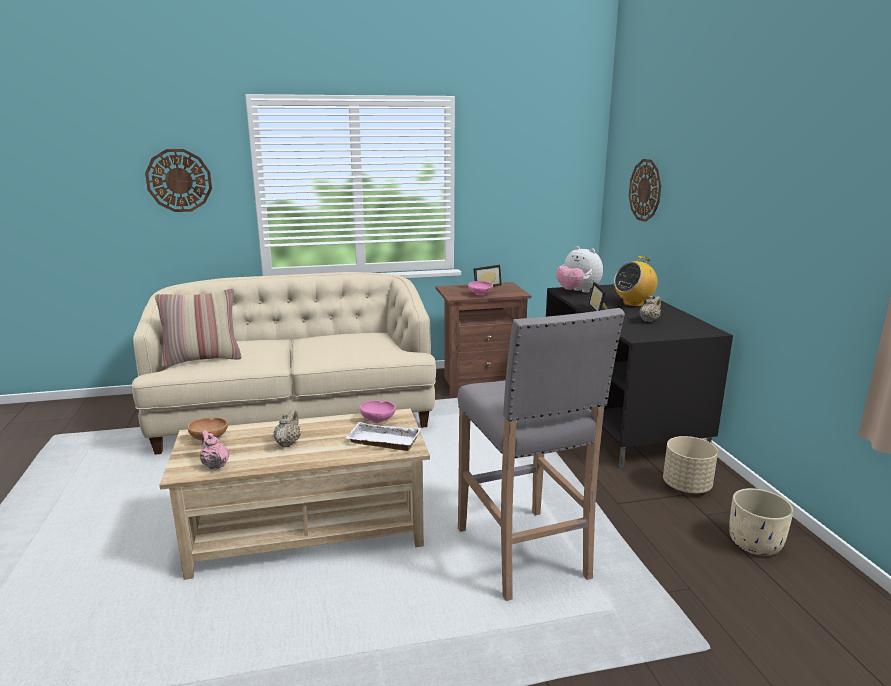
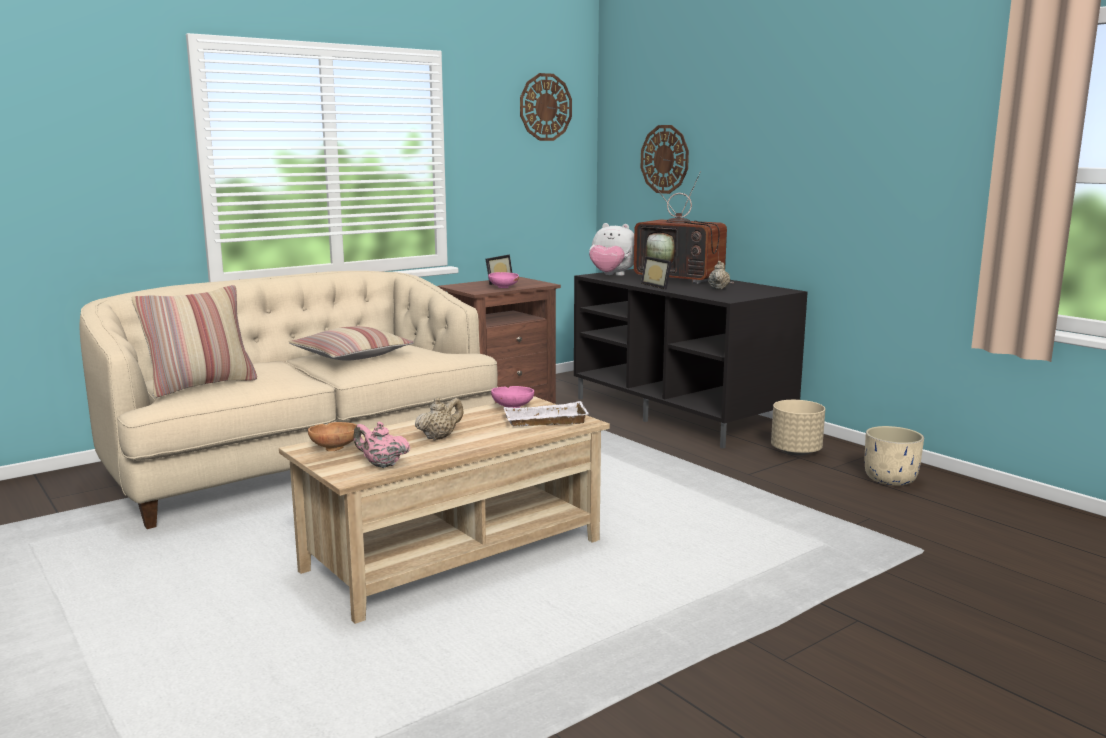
camera: 25 degrees left, 5 degrees down
wall clock [145,149,212,212] -> wall clock moved to [520,73,572,141]
beige teapot [273,409,301,447] -> beige teapot turned 60 degrees clockwise [415,397,464,440]
grey stool [458,308,625,601] -> none
radio [614,256,658,307] -> television [634,172,734,284]
none -> pillow [289,326,414,361]

